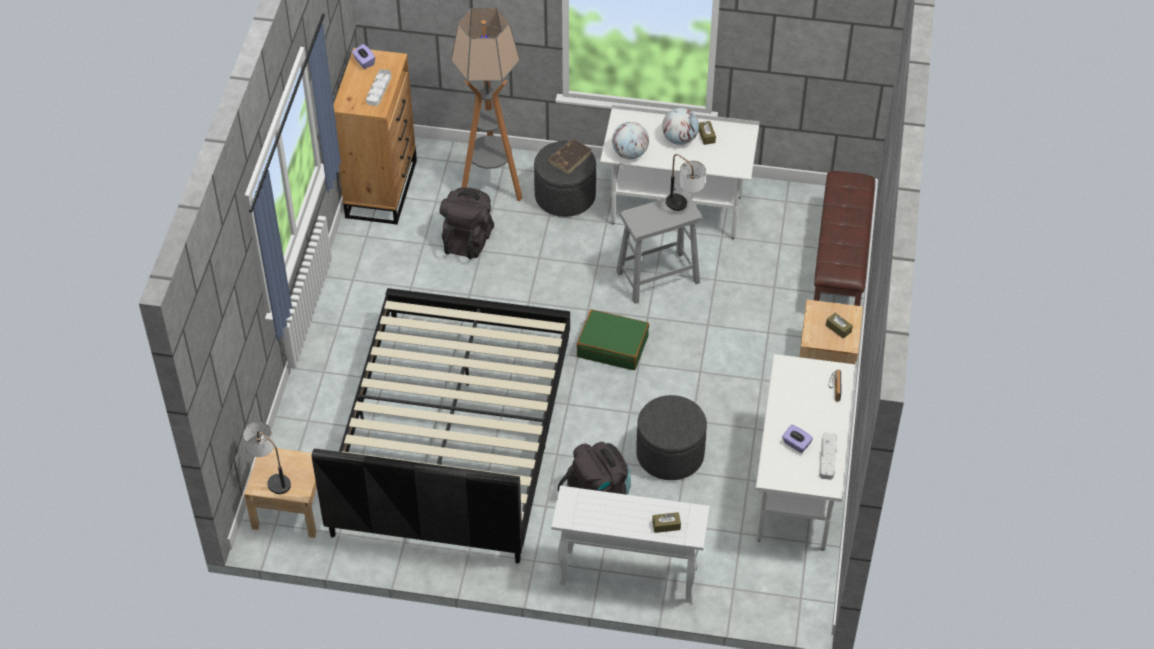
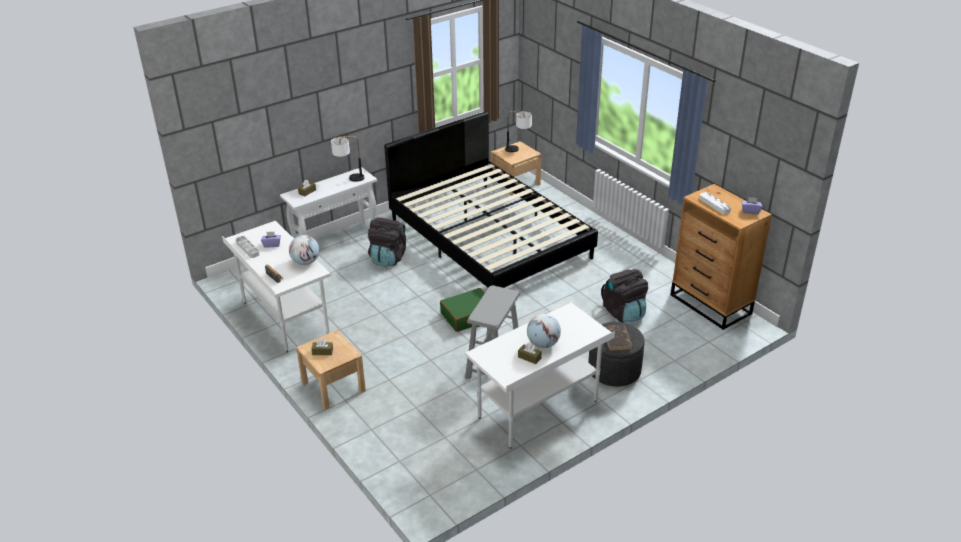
camera: 135 degrees right, 15 degrees down
floor lamp [451,8,523,201] -> none
globe [612,122,649,159] -> globe moved to [289,235,319,265]
grey ottoman [636,395,707,480] -> none
table lamp [666,154,706,211] -> table lamp moved to [331,136,364,182]
brown bench [814,171,875,306] -> none

